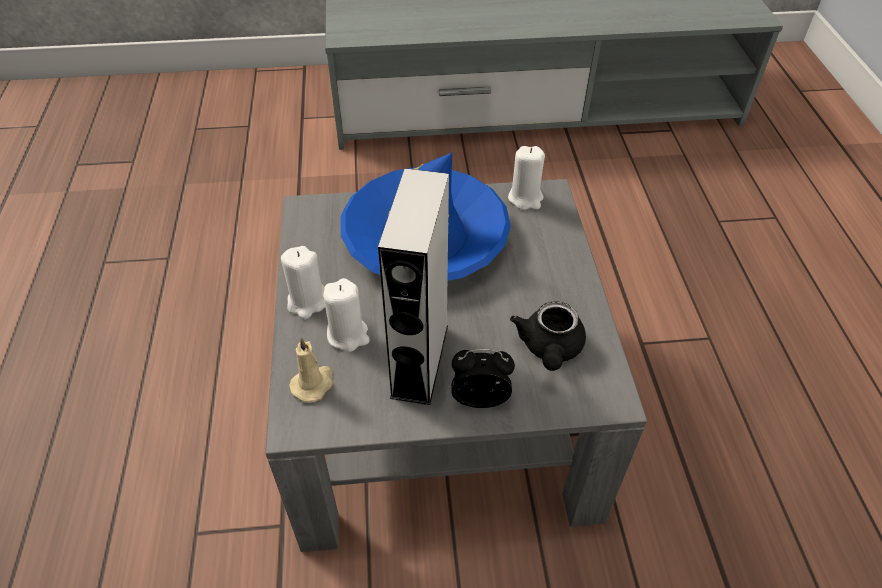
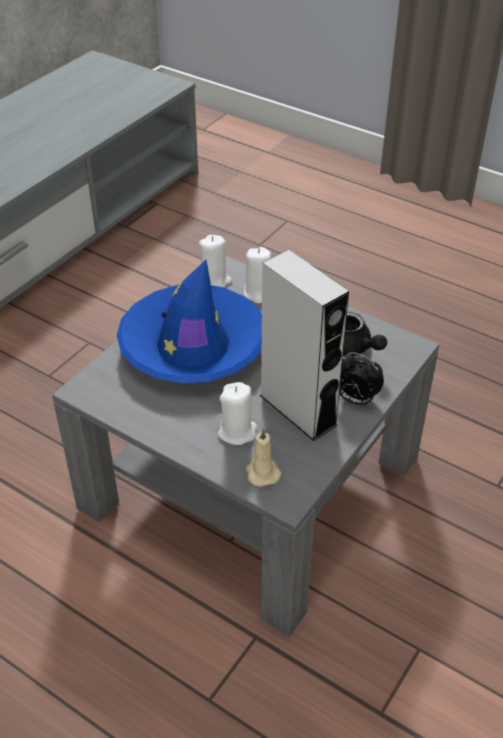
camera: 50 degrees left, 5 degrees down
white candle [281,246,325,319] -> white candle moved to [244,247,271,303]
alarm clock [451,349,515,408] -> alarm clock turned 105 degrees counterclockwise [339,352,384,406]

